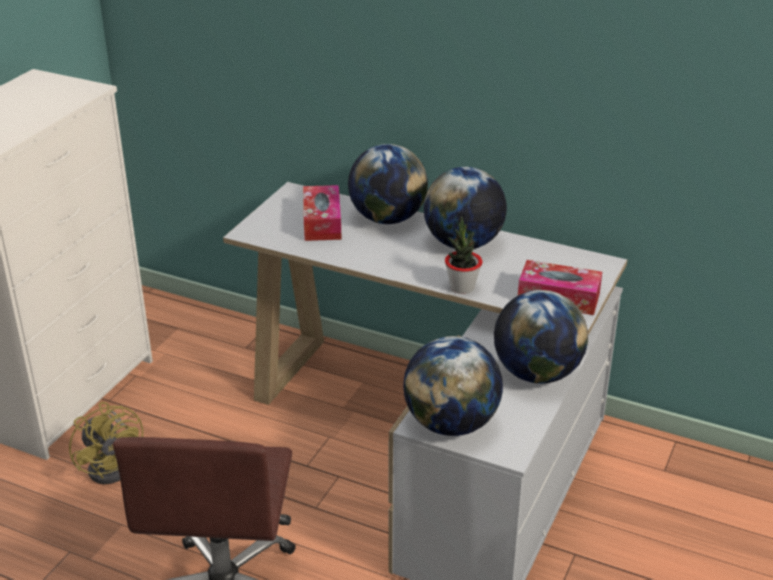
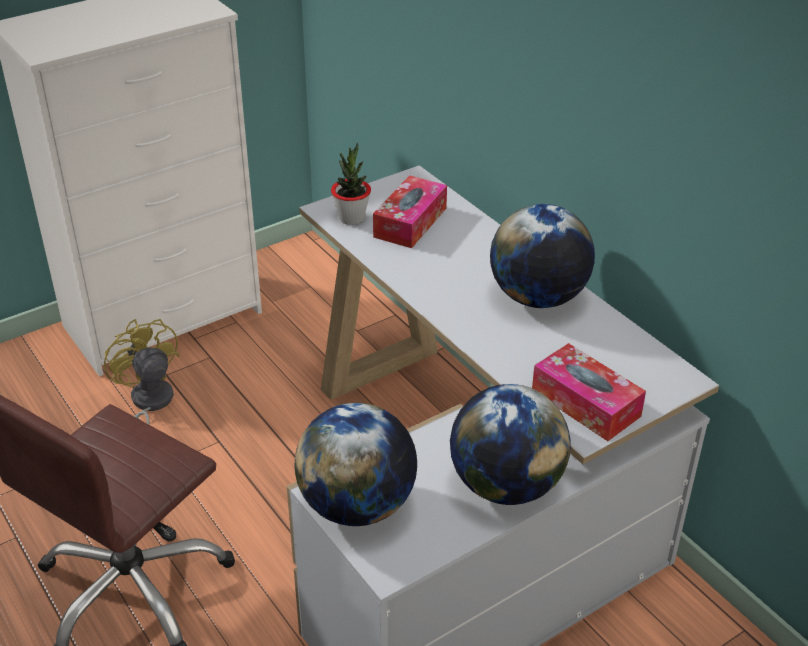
camera: 30 degrees right, 5 degrees up
yellow fan [69,402,143,484] -> yellow fan turned 150 degrees clockwise [104,319,180,425]
globe [348,144,428,224] -> none
potted plant [445,217,482,294] -> potted plant moved to [331,142,371,225]

